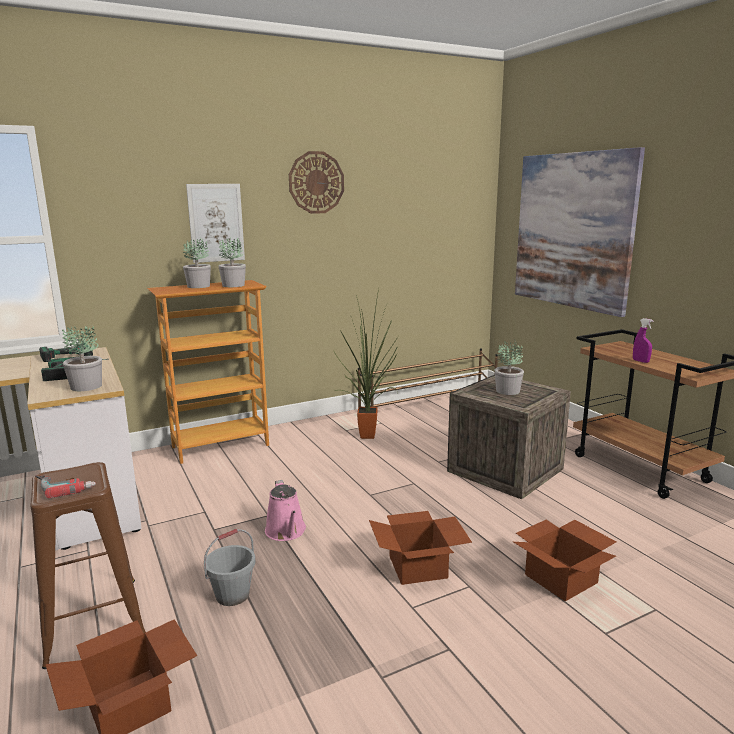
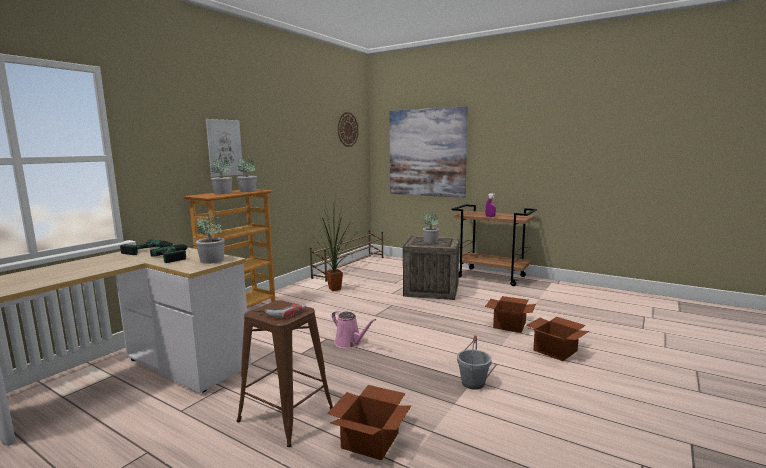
camera: 30 degrees left, 5 degrees down
grey bucket [204,529,256,606] -> grey bucket moved to [457,335,492,390]
wall clock [289,151,344,214] -> wall clock moved to [338,112,358,147]
cardboard box [369,511,472,585] -> cardboard box moved to [526,317,589,361]

